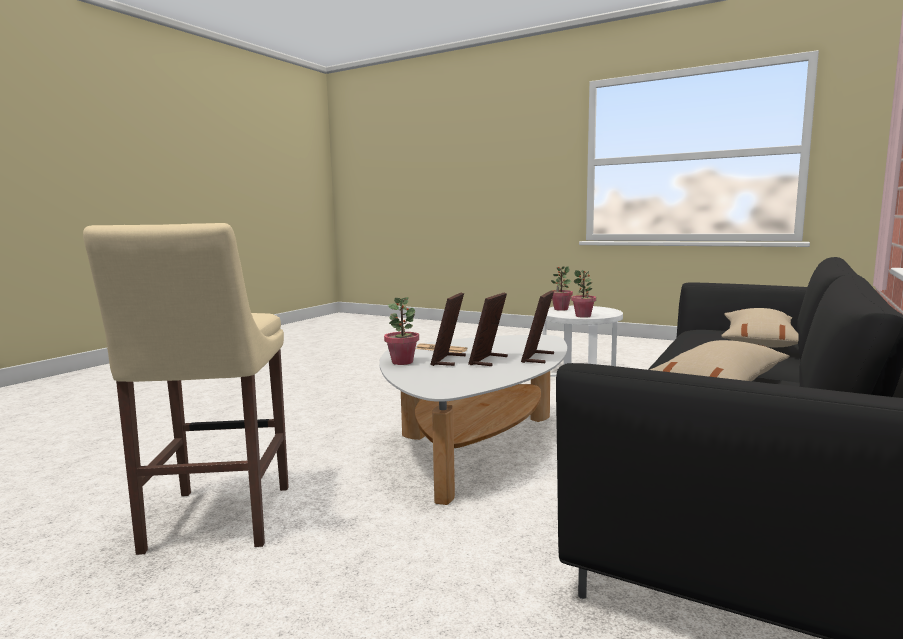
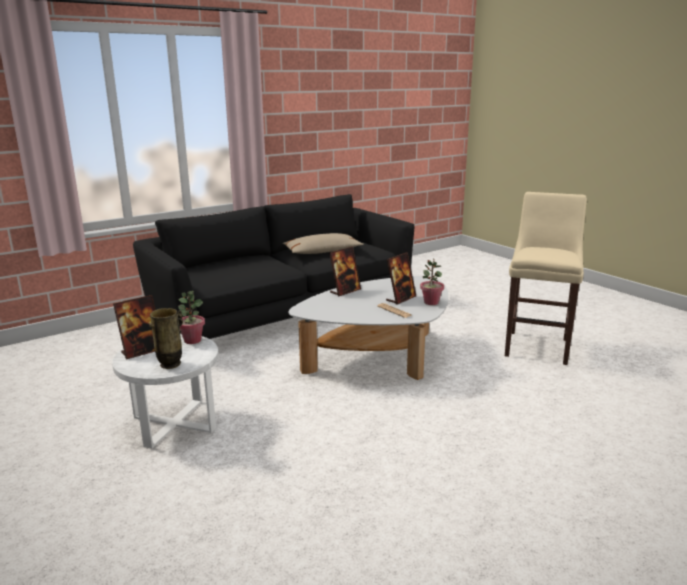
camera: 155 degrees left, 10 degrees up
picture frame [468,293,508,366] -> picture frame moved to [113,295,156,359]
potted plant [551,266,573,311] -> vase [149,308,183,369]
beige pillow [721,308,799,347] -> none

